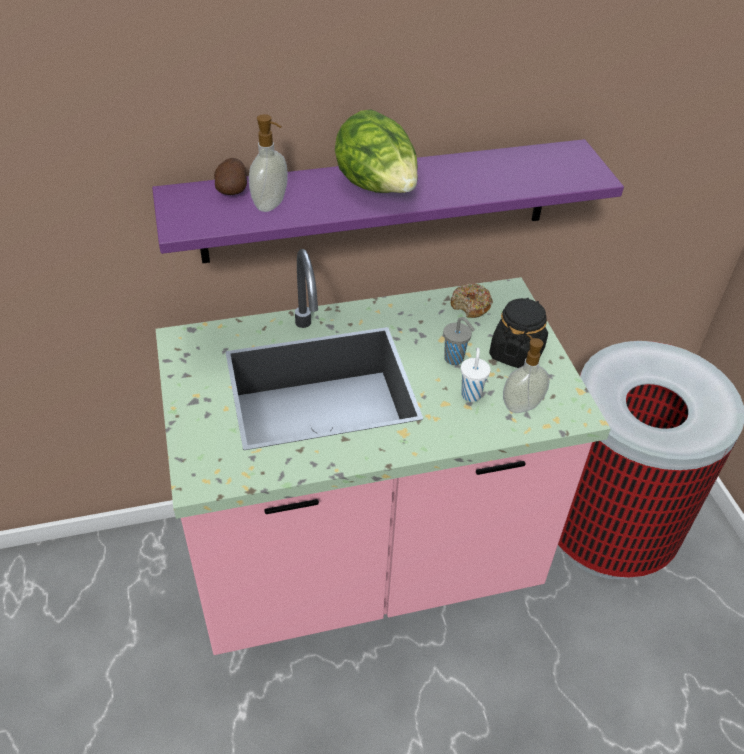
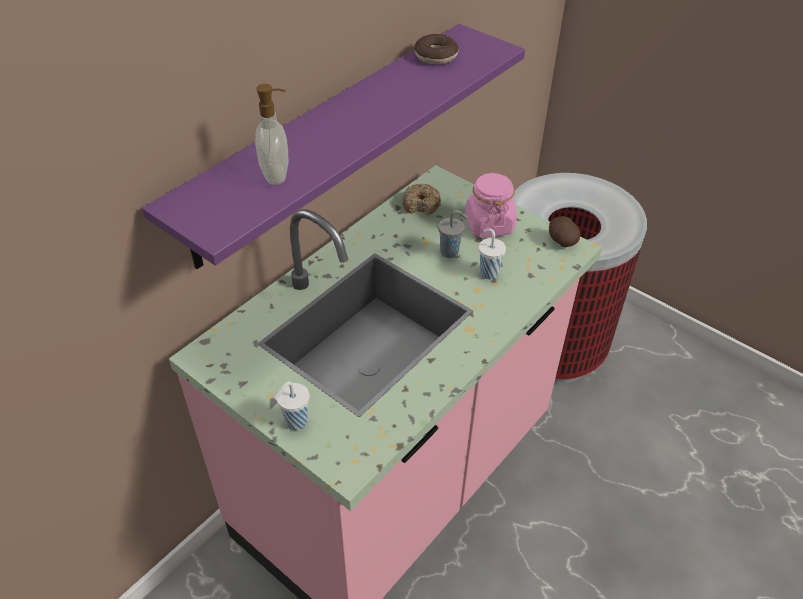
camera: 35 degrees left, 0 degrees up
potato [214,158,247,195] -> potato moved to [549,216,580,247]
lettuce [335,109,418,193] -> none
black jar [489,298,548,368] -> pink jar [465,172,517,237]
soap dispenser [503,334,550,413] -> none
none -> white cup [274,381,309,430]
none -> donut [414,34,458,64]

